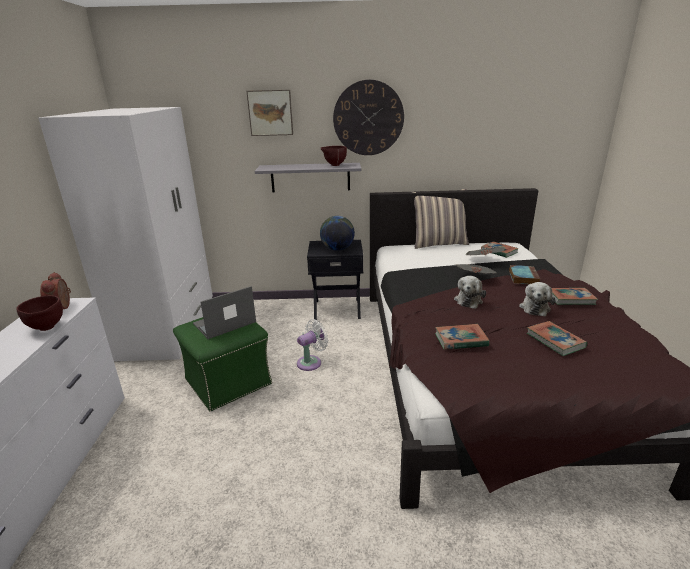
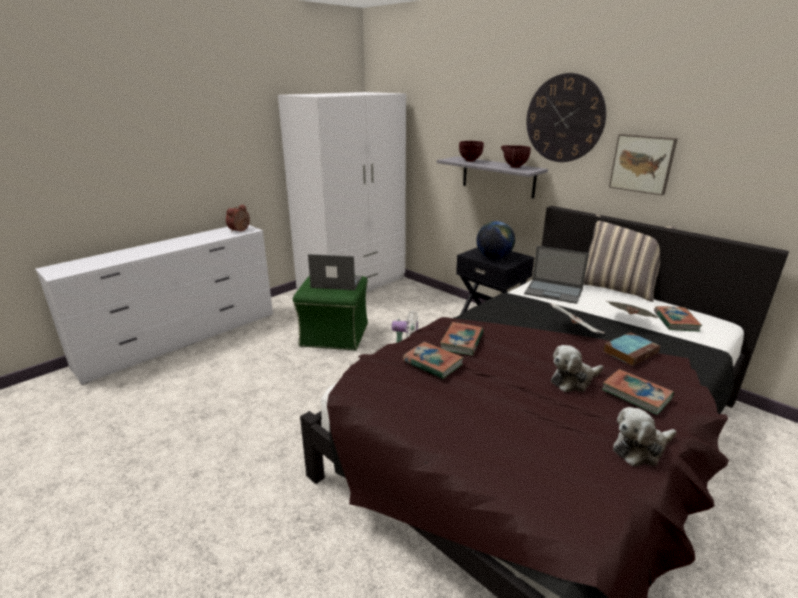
camera: 45 degrees right, 0 degrees up
brown bowl [16,295,63,331] -> brown bowl moved to [459,141,484,162]
picture [247,90,293,136] -> picture moved to [609,134,678,195]
plush toy [454,276,486,309] -> plush toy moved to [613,407,676,466]
book [527,321,587,356] -> book moved to [440,322,484,355]
none -> laptop [524,246,589,304]

